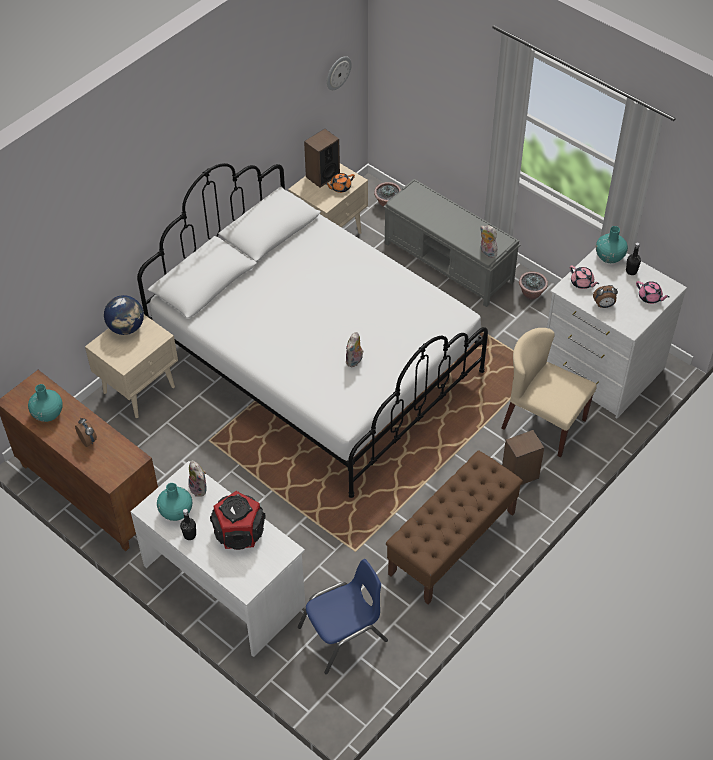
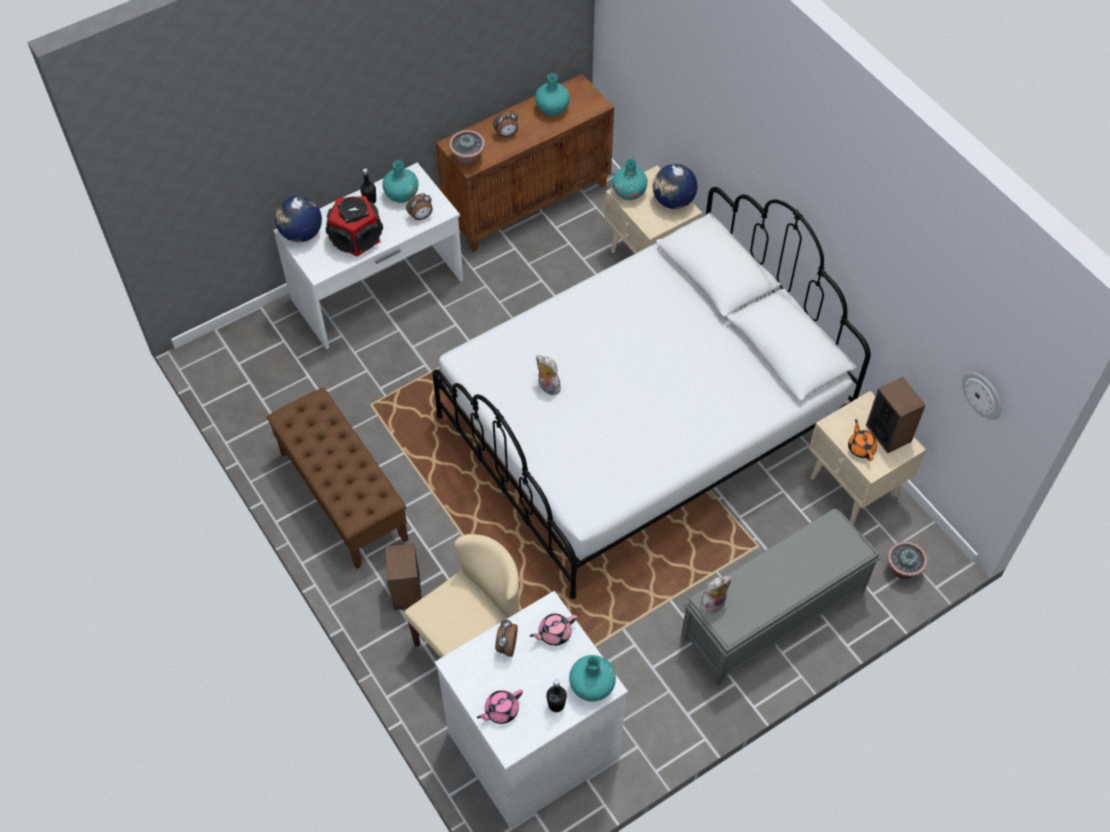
camera: 105 degrees right, 5 degrees up
plush toy [188,461,206,497] -> alarm clock [406,193,433,220]
blue chair [298,559,388,674] -> none
potted plant [519,272,548,300] -> potted plant moved to [449,130,485,165]
none -> globe [275,196,322,242]
none -> turquoise vase [612,159,648,200]

